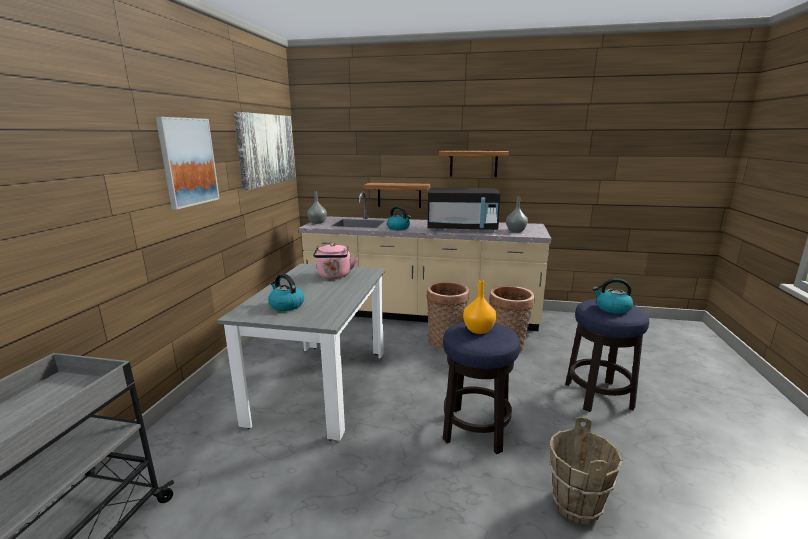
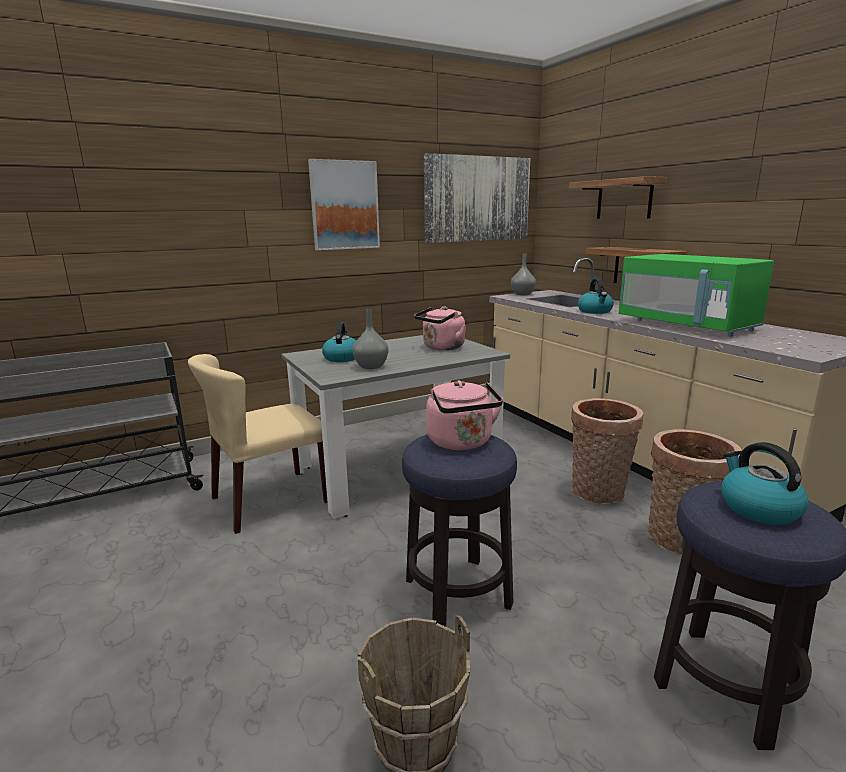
camera: 50 degrees right, 0 degrees up
black microwave [428,188,501,232] -> green microwave [619,254,774,336]
shelf [439,151,509,177] -> shelf moved to [569,176,667,219]
orange vase [463,280,496,334] -> pink kettle [426,380,503,450]
grey vase [506,197,528,232] -> grey vase moved to [353,309,389,369]
none -> beige chair [188,354,328,534]

